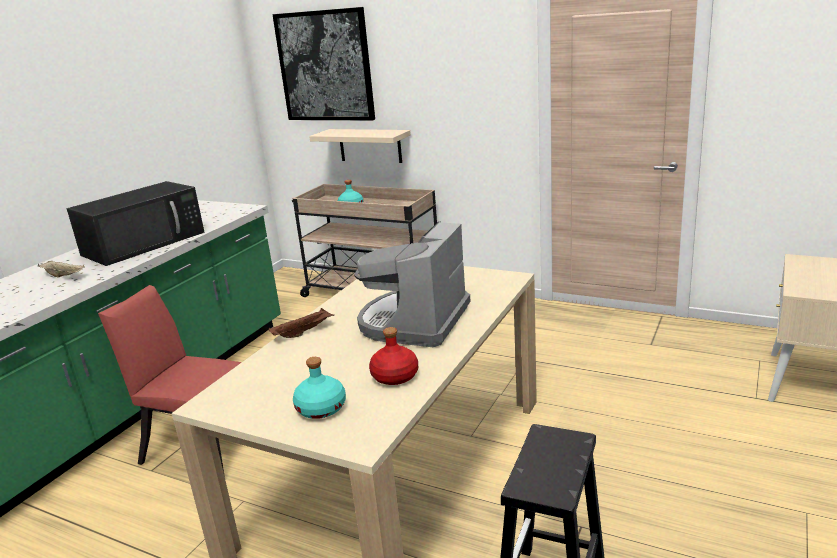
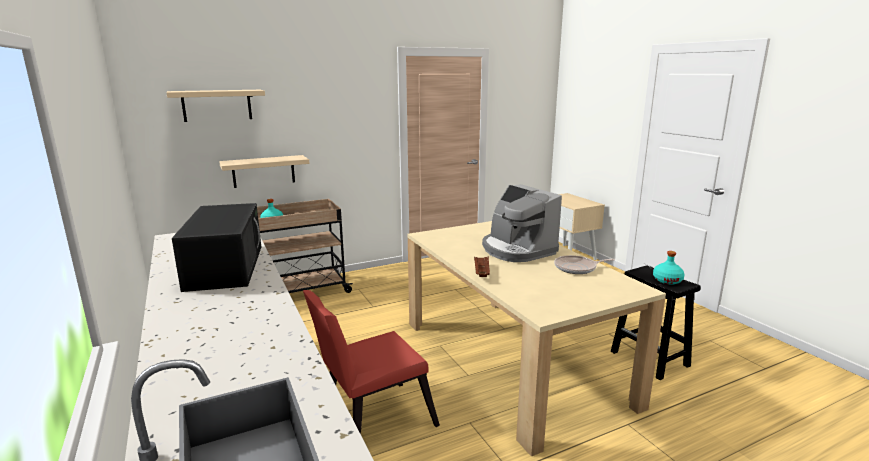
camera: 55 degrees left, 5 degrees down
beige tray [38,260,85,278] -> none
picture [273,7,375,120] -> beige shelf [167,90,265,122]
turquoise bottle [293,357,346,419] -> turquoise bottle moved to [653,251,685,285]
red bottle [369,327,418,385] -> frying pan [554,255,615,274]

